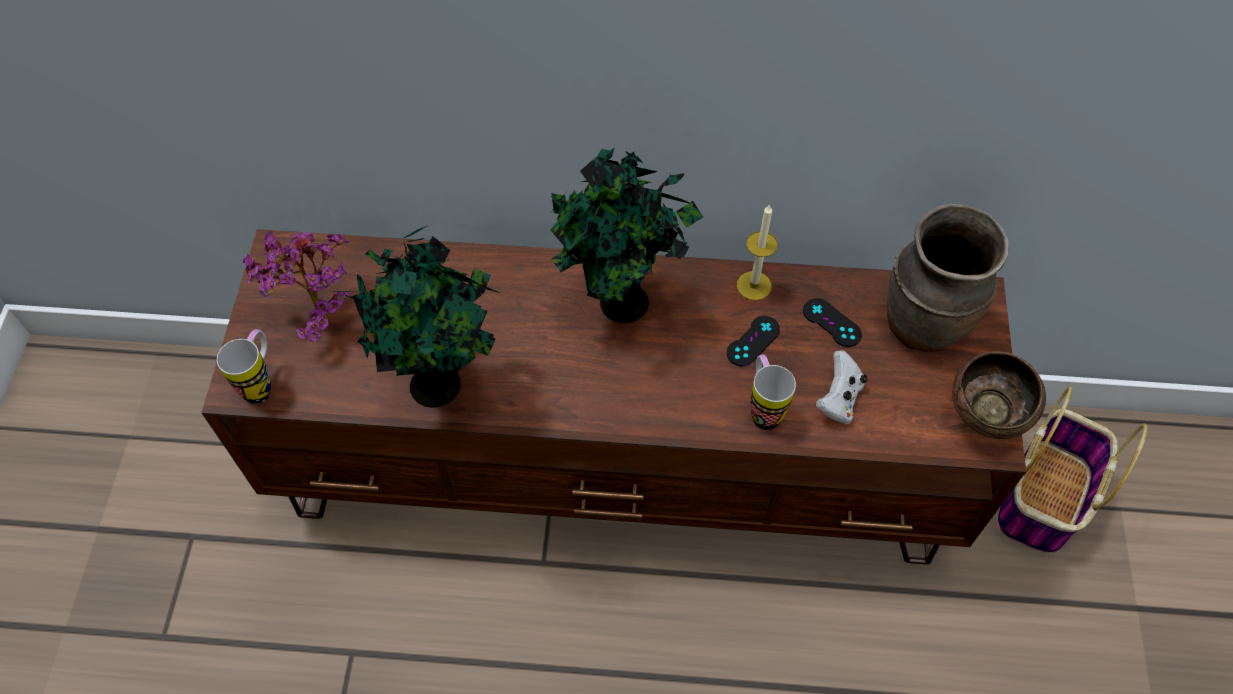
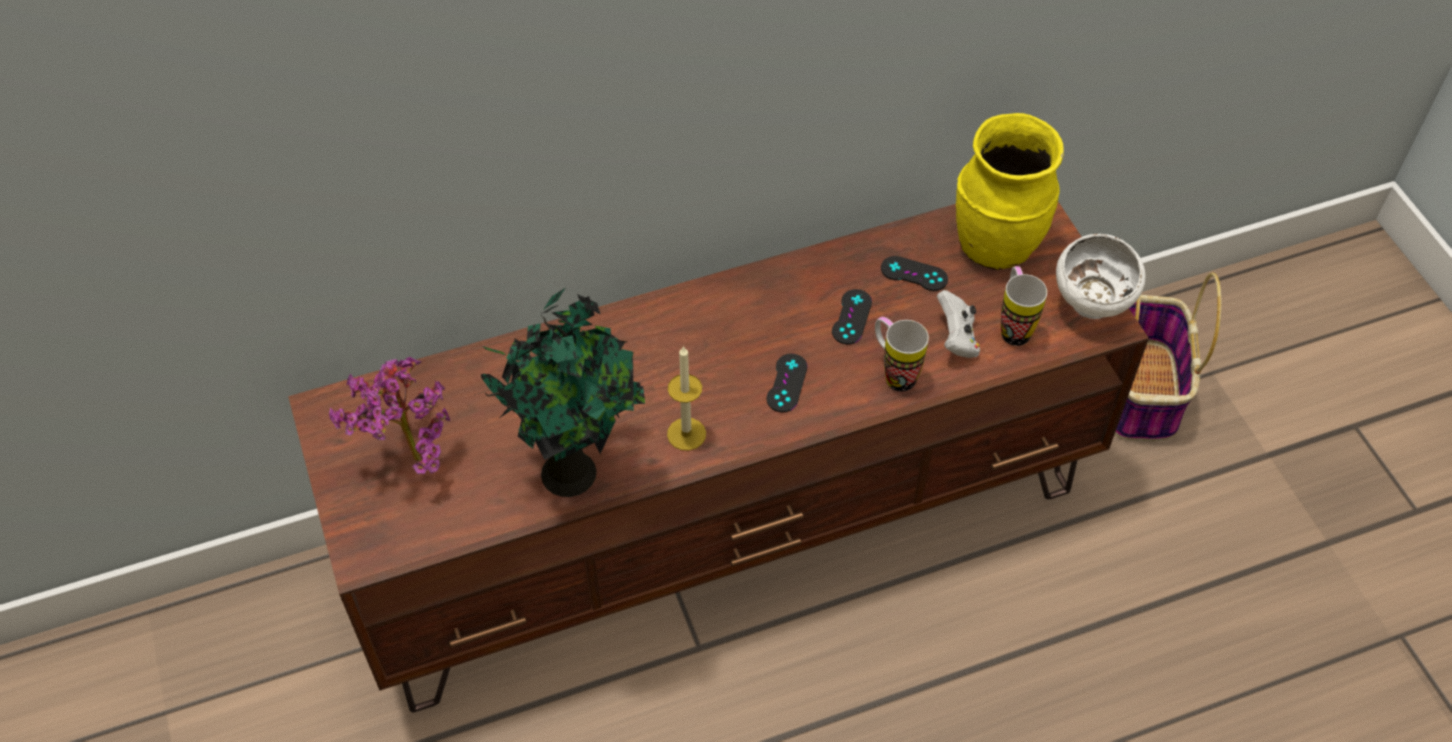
camera: 25 degrees left, 5 degrees down
mug [217,329,272,404] -> mug moved to [1001,266,1047,346]
potted plant [550,147,703,323] -> none
candle [737,204,778,301] -> candle moved to [667,346,706,451]
brown vase [887,204,1009,351] -> yellow vase [956,113,1064,270]
brown bowl [952,351,1046,439] -> white bowl [1056,234,1146,319]
none -> black game controller [767,353,808,412]

